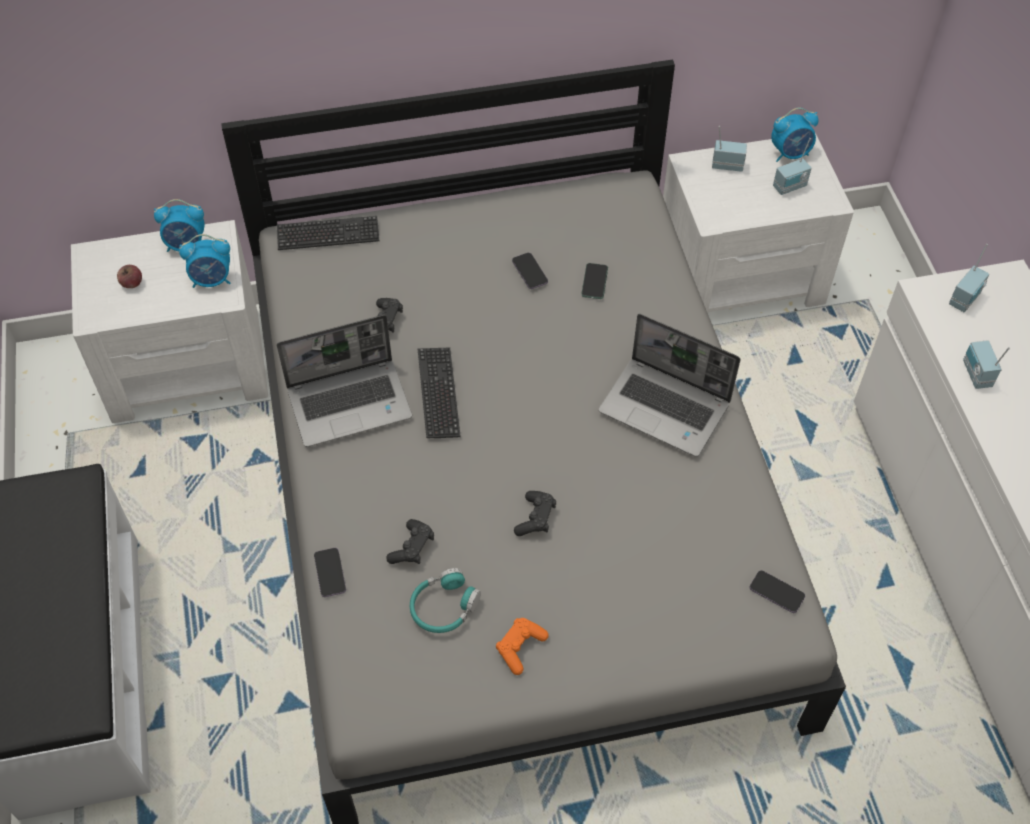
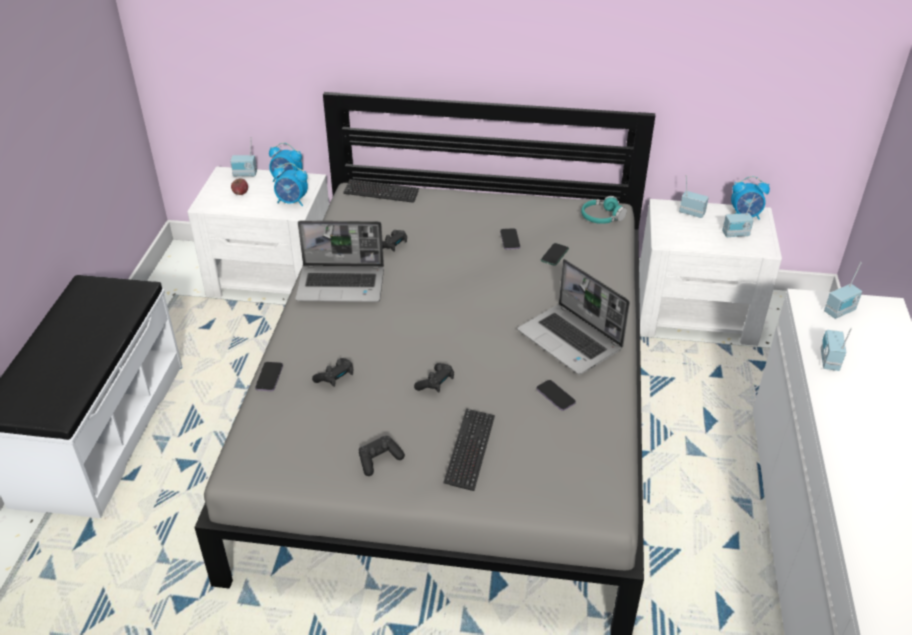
camera: 20 degrees right, 15 degrees down
turquoise headphones [410,568,481,633] -> turquoise headphones moved to [581,196,627,224]
keyboard [418,348,461,438] -> keyboard moved to [443,409,495,491]
orange game controller [496,618,549,675] -> black game controller [359,436,405,476]
phone [749,570,805,613] -> phone moved to [536,380,576,411]
none -> radio [230,137,257,177]

